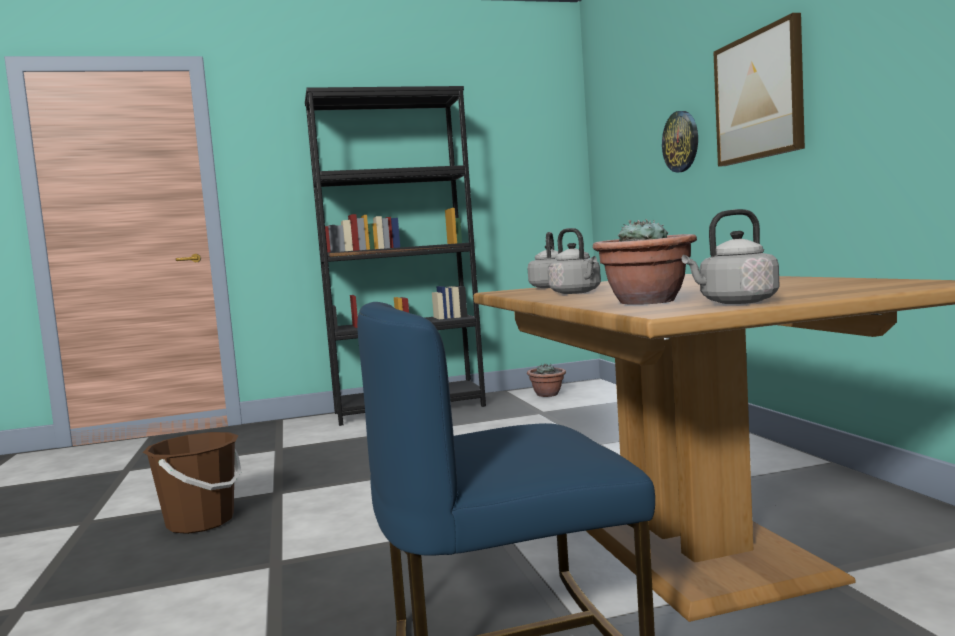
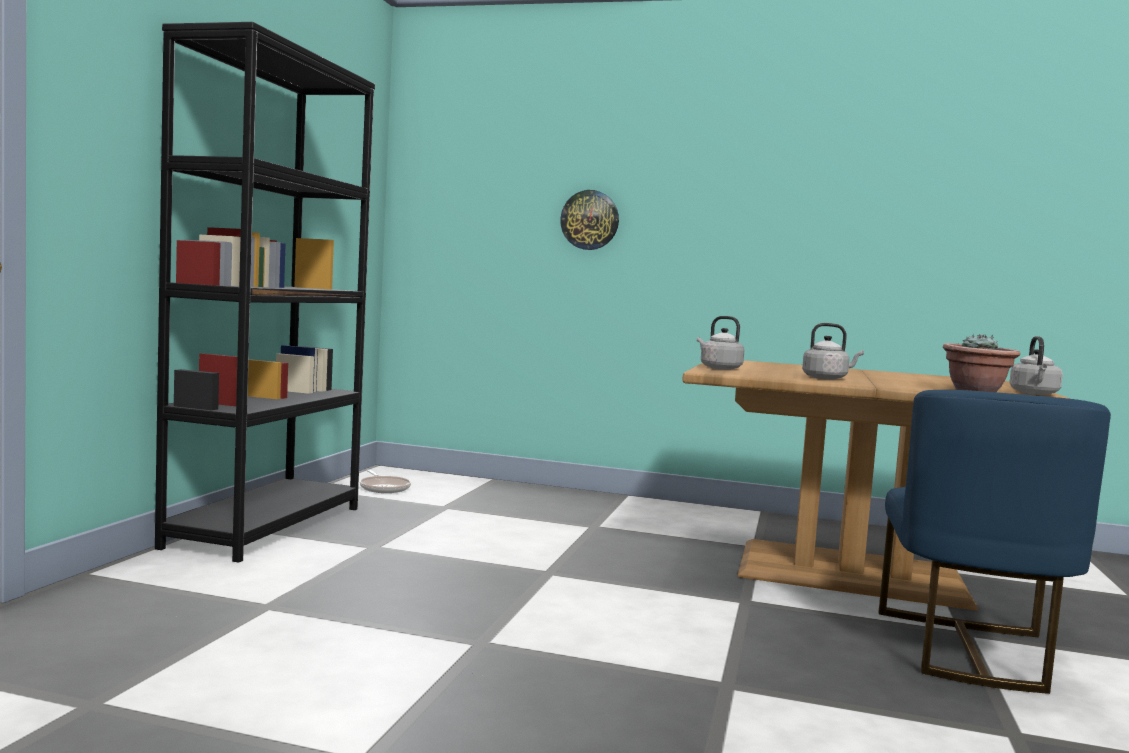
camera: 60 degrees left, 0 degrees up
brown bucket [143,432,242,534] -> none
potted plant [527,364,566,397] -> frying pan [360,470,411,493]
picture [713,13,805,167] -> none

